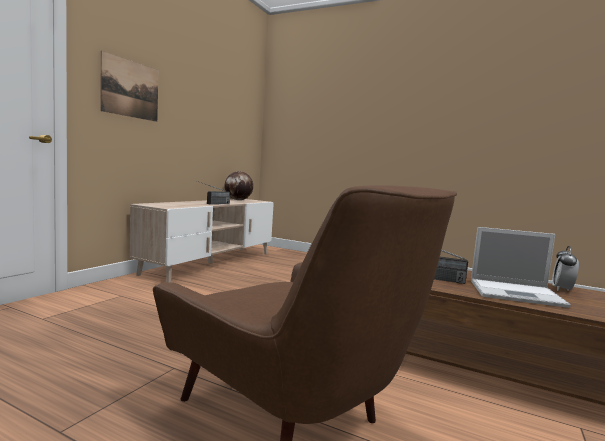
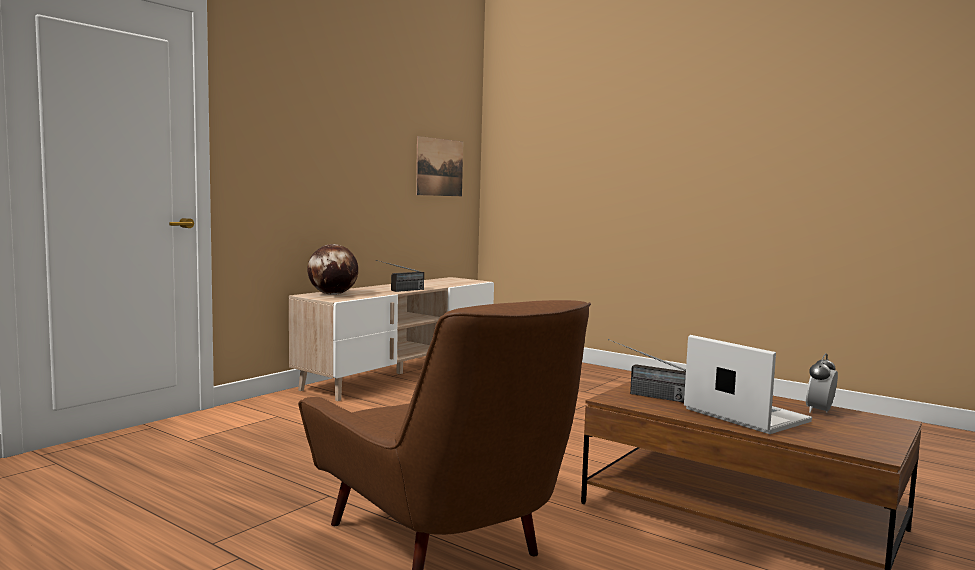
camera: 10 degrees right, 0 degrees up
picture [100,51,159,122] -> picture moved to [416,136,463,196]
globe [224,171,253,200] -> globe moved to [307,244,358,295]
laptop [471,227,571,308] -> laptop turned 150 degrees counterclockwise [684,335,812,434]

